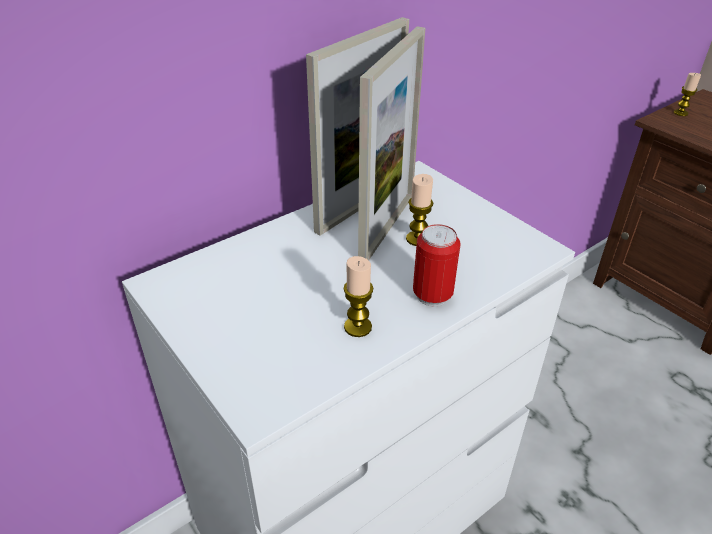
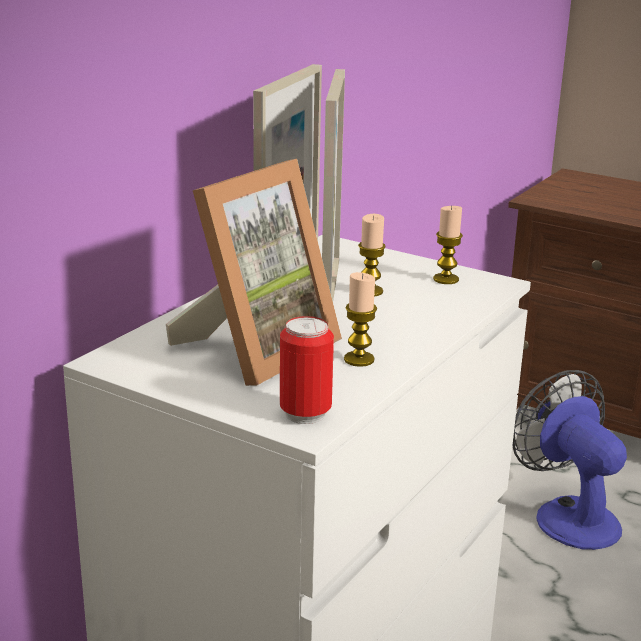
camera: 20 degrees left, 15 degrees down
can [413,224,461,307] -> can moved to [280,316,334,424]
candle [674,73,701,116] -> candle moved to [433,205,463,284]
none -> picture frame [166,159,342,386]
none -> fan [512,370,627,550]

